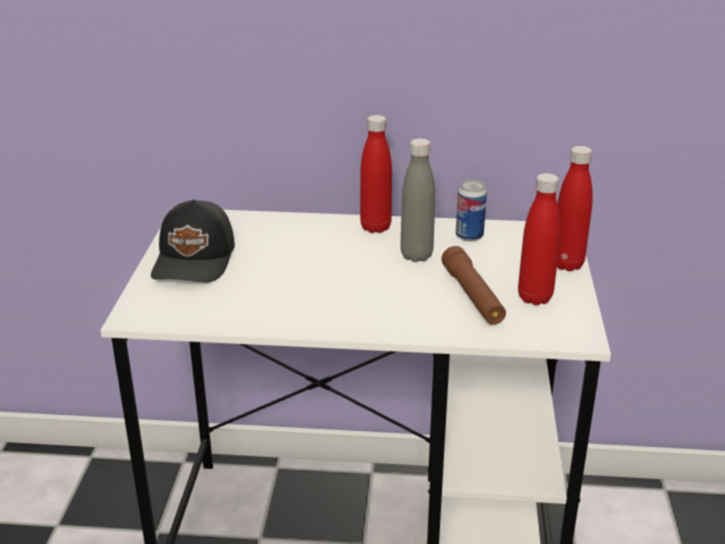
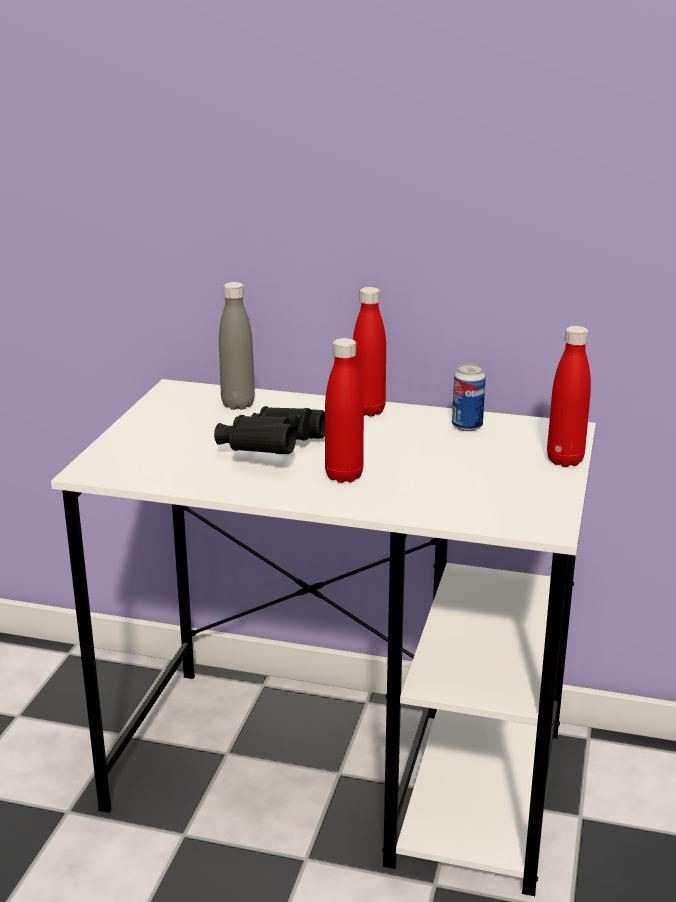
camera: 10 degrees right, 5 degrees down
black cap [151,199,235,282] -> none
grey bottle [400,138,435,262] -> grey bottle moved to [219,282,255,410]
brown flashlight [442,246,506,325] -> none
red bottle [518,173,560,305] -> red bottle moved to [325,338,364,483]
none -> black binoculars [214,406,325,454]

